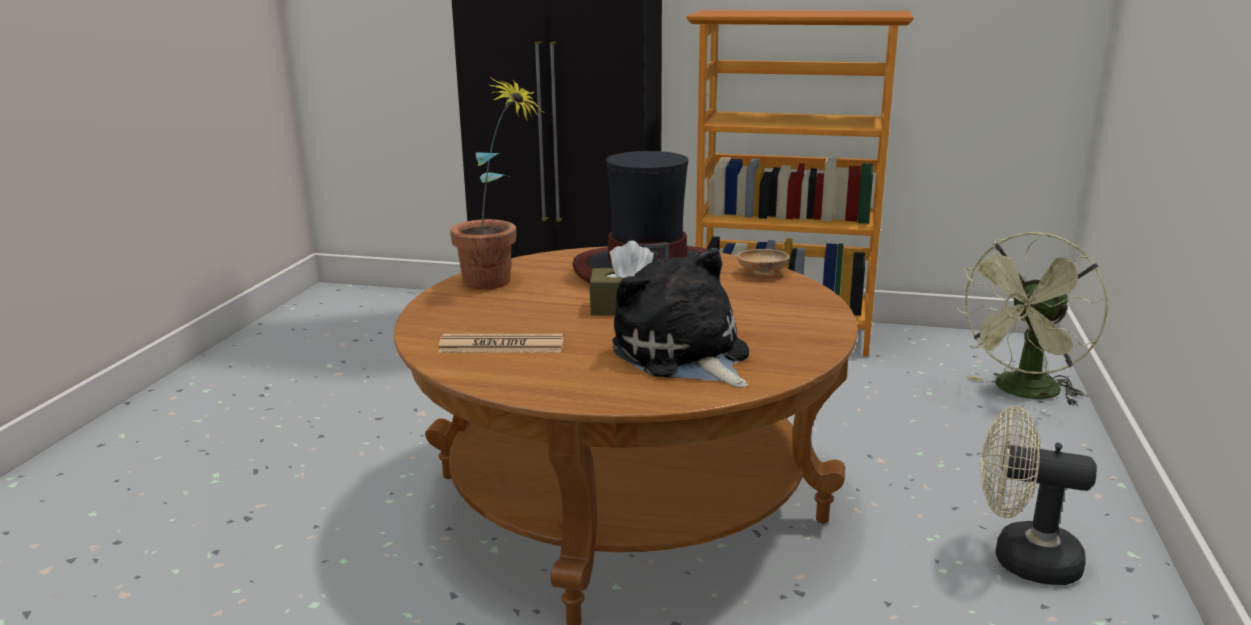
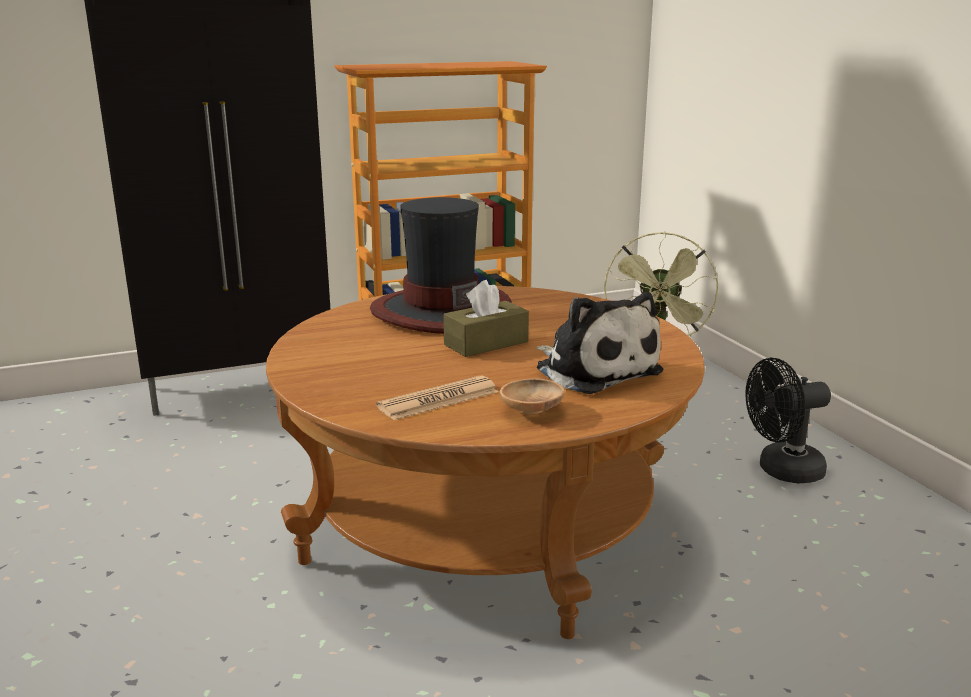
camera: 35 degrees left, 0 degrees up
potted plant [450,78,544,290] -> none
plush toy [613,248,749,388] -> plush toy turned 150 degrees counterclockwise [536,292,664,394]
brown bowl [737,249,789,275] -> brown bowl moved to [500,379,565,414]
beige fan [981,406,1097,585] -> black fan [745,358,831,484]

